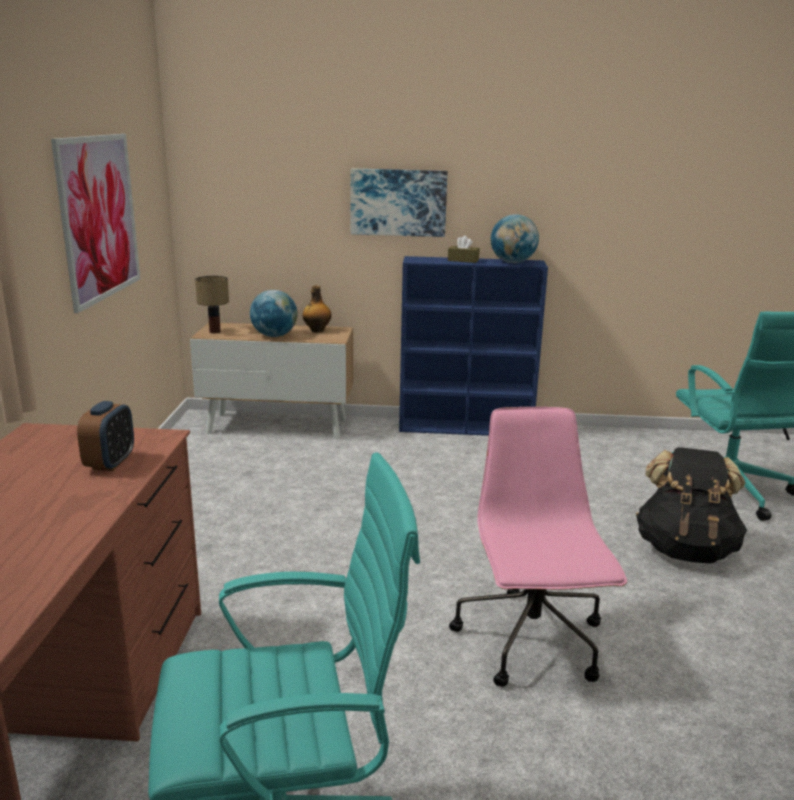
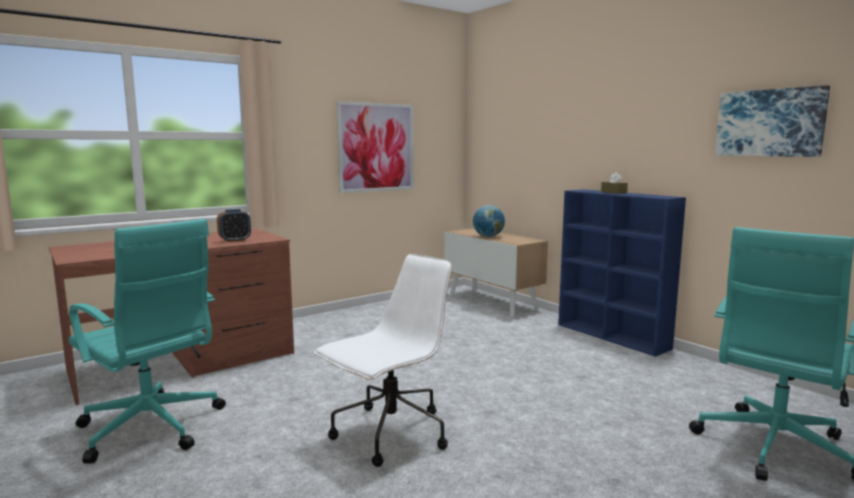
camera: 50 degrees right, 10 degrees down
table lamp [195,276,229,333] -> none
bottle [302,286,331,332] -> none
picture [350,169,448,237] -> picture moved to [715,85,830,157]
pink office chair [449,407,627,687] -> white office chair [314,254,452,467]
globe [491,214,539,263] -> none
black backpack [636,447,747,564] -> none

